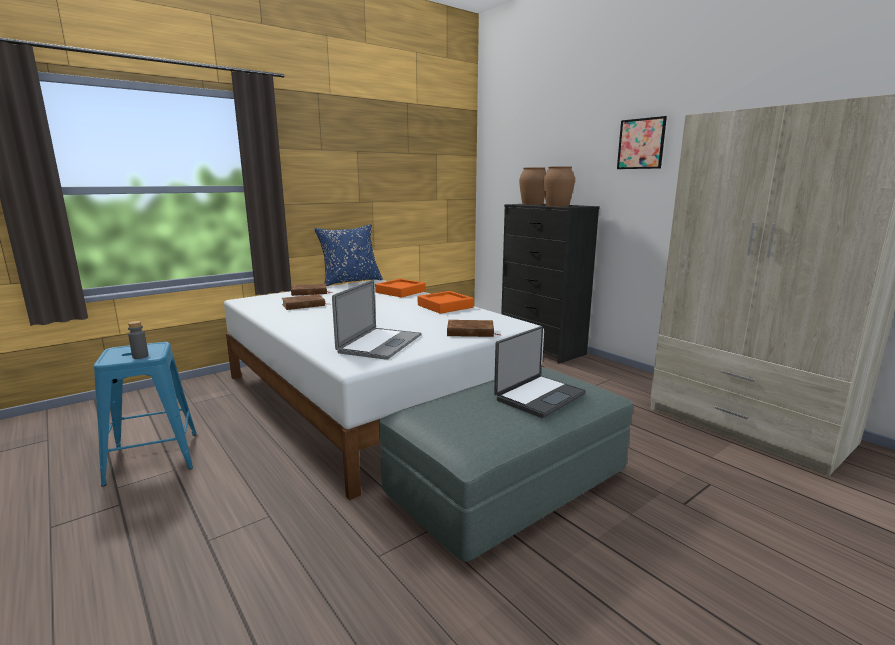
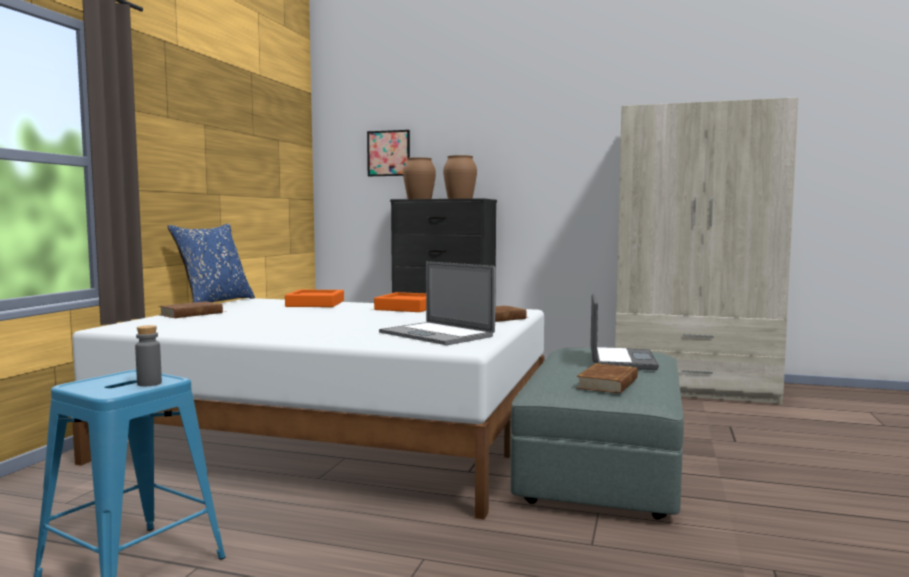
camera: 35 degrees left, 10 degrees down
brown book [282,294,325,310] -> brown book moved to [576,363,638,393]
laptop [332,279,421,360] -> laptop turned 150 degrees clockwise [379,261,495,345]
picture [617,116,667,169] -> picture moved to [367,130,410,176]

